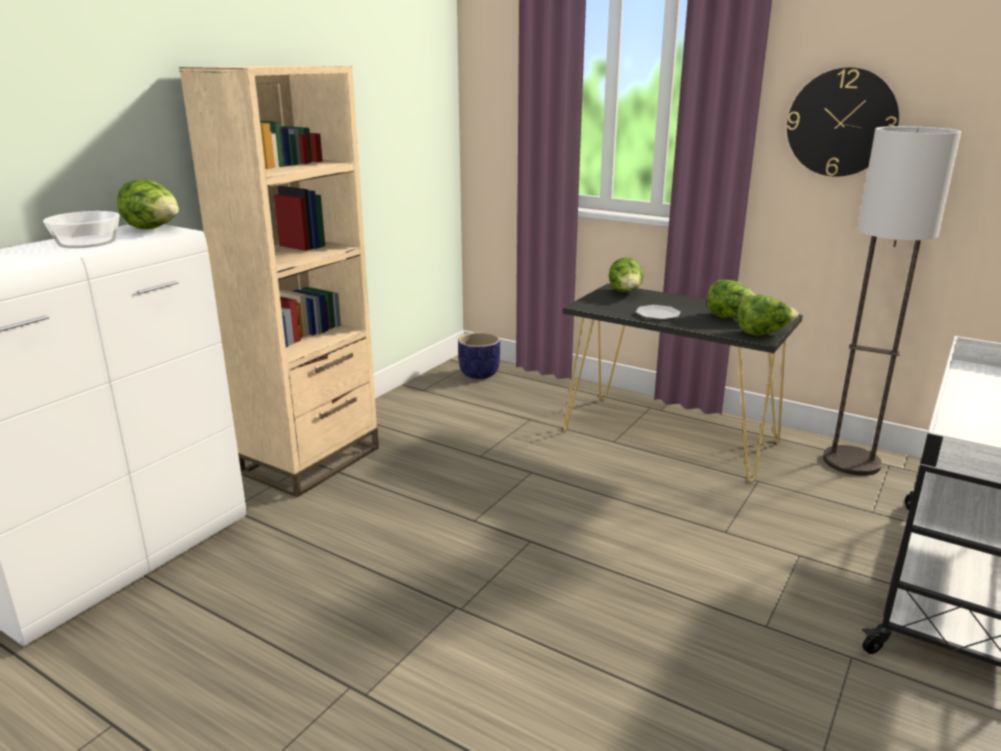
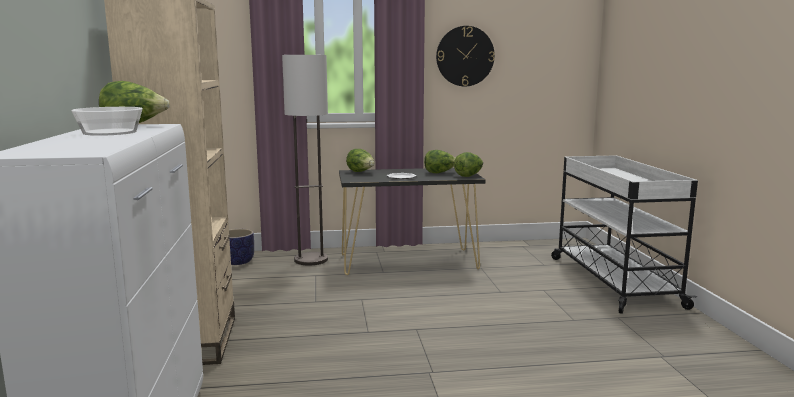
camera: 40 degrees left, 10 degrees down
floor lamp [823,126,961,476] -> floor lamp moved to [282,55,328,265]

